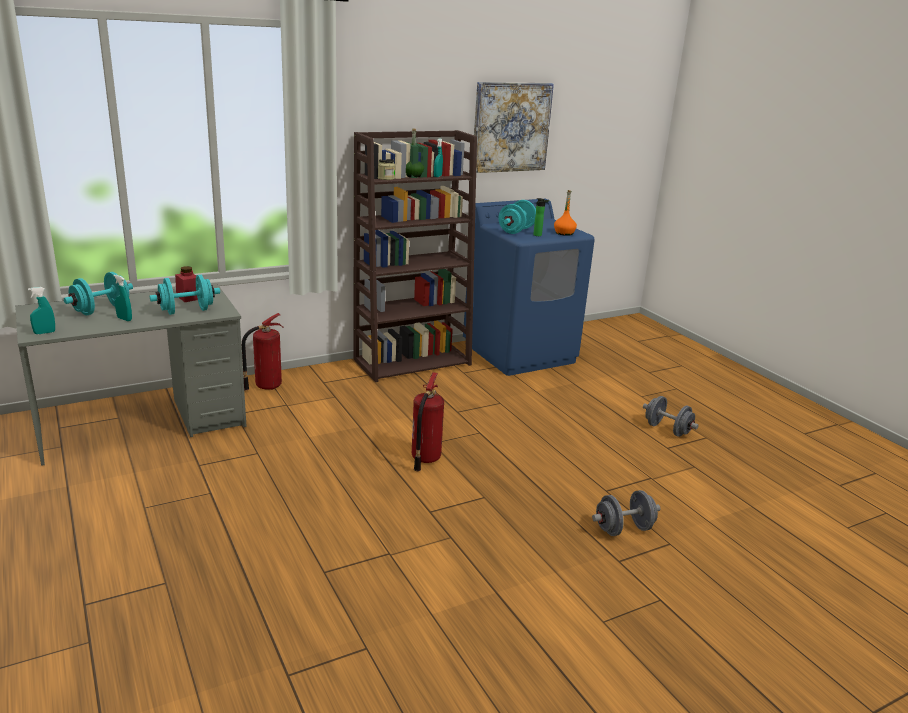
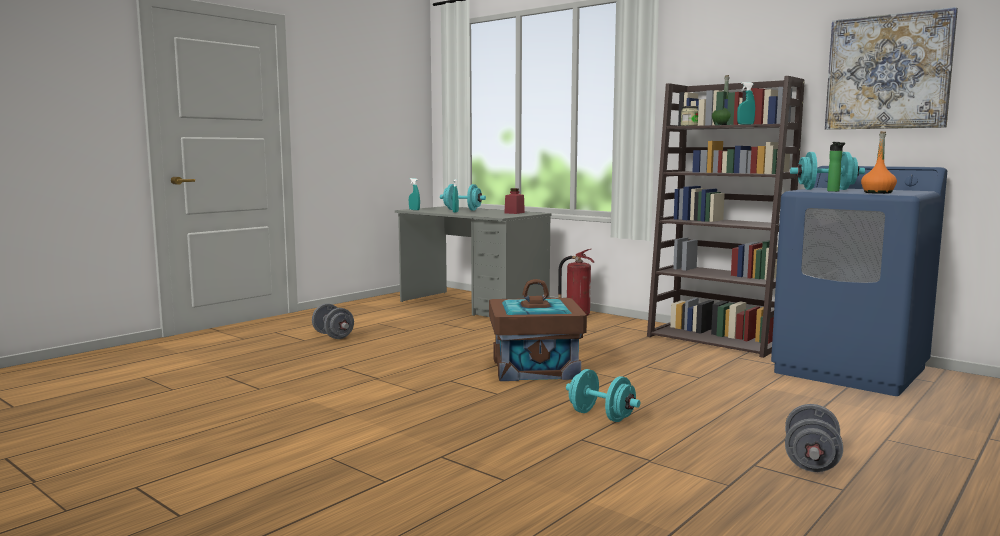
camera: 70 degrees right, 15 degrees down
turquoise dumbbell [150,275,220,315] -> turquoise dumbbell moved to [566,369,640,422]
fire extinguisher [412,372,444,471] -> brown storage box [489,279,587,381]
grey dumbbell [592,490,661,536] -> grey dumbbell moved to [312,303,354,339]

